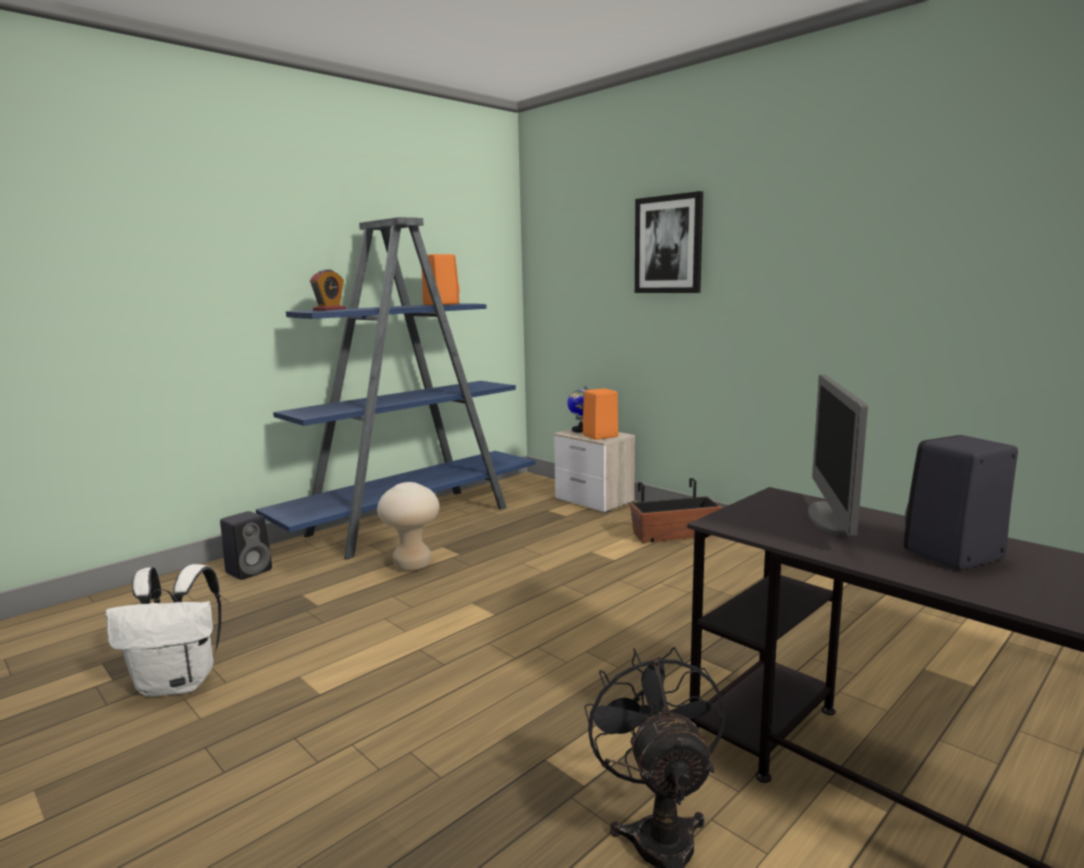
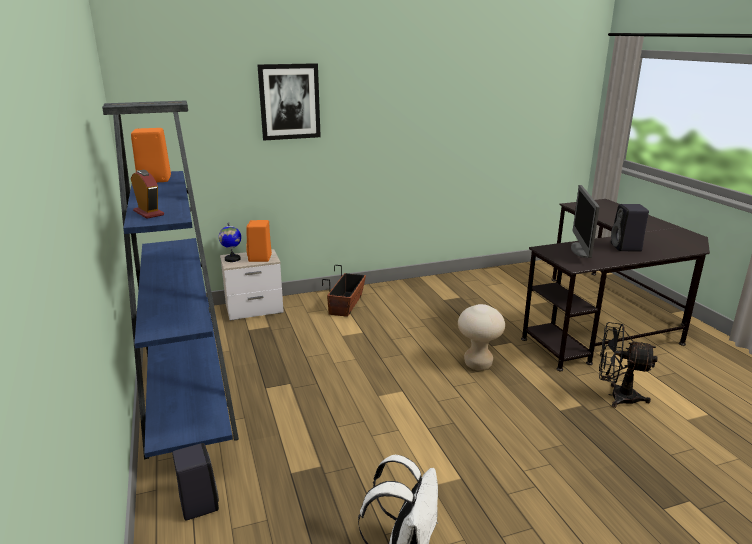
camera: 65 degrees left, 10 degrees up
beige stool [377,482,440,571] -> beige stool moved to [458,304,505,370]
monitor [808,375,868,537] -> monitor turned 60 degrees clockwise [571,185,600,258]

